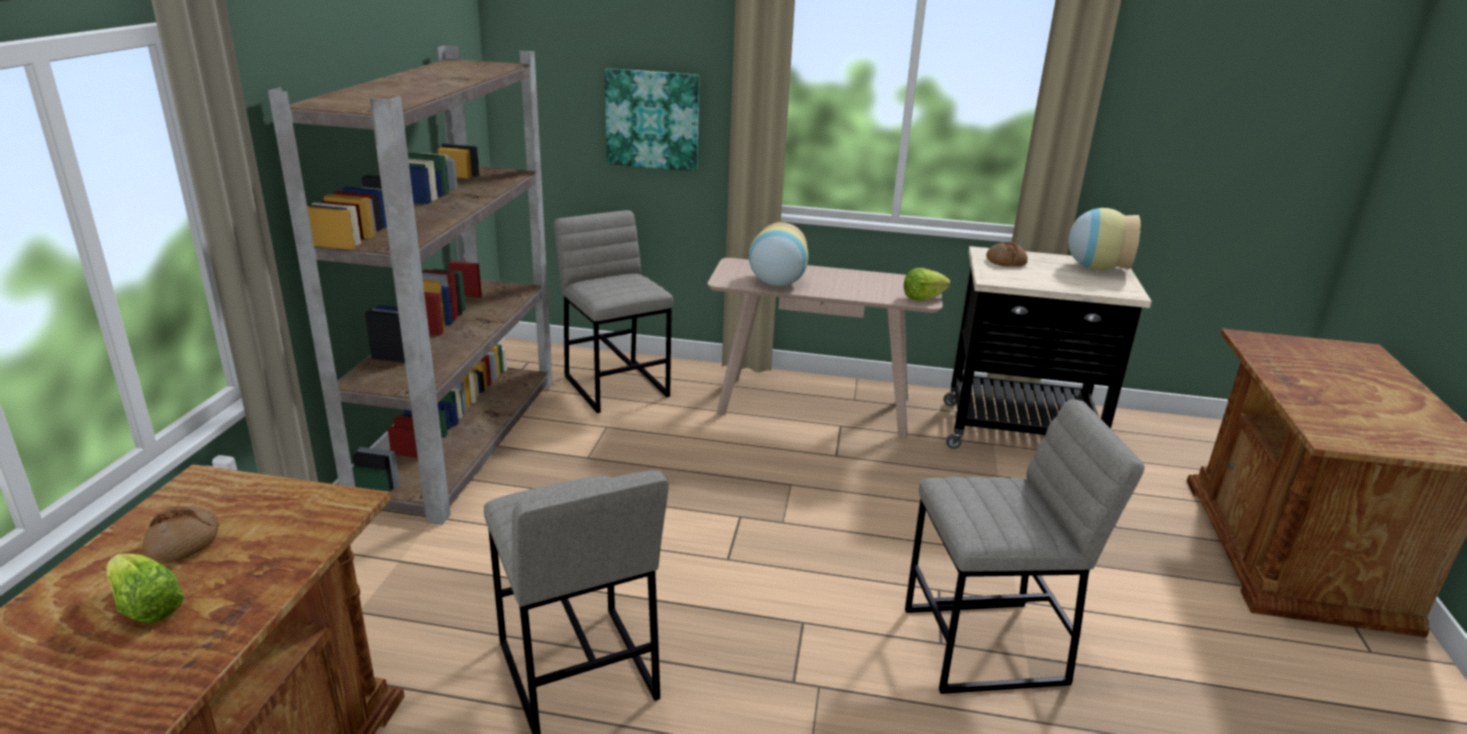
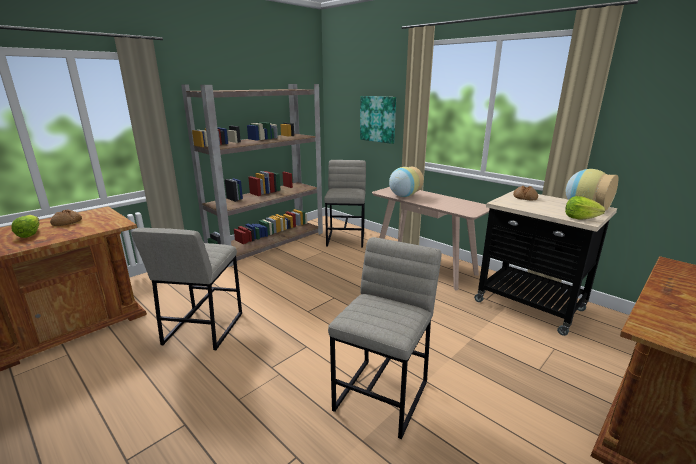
camera: 35 degrees right, 5 degrees down
lettuce [904,268,951,301] -> lettuce moved to [565,196,605,220]
grey chair [905,399,1145,694] -> grey chair turned 90 degrees counterclockwise [328,237,442,439]

